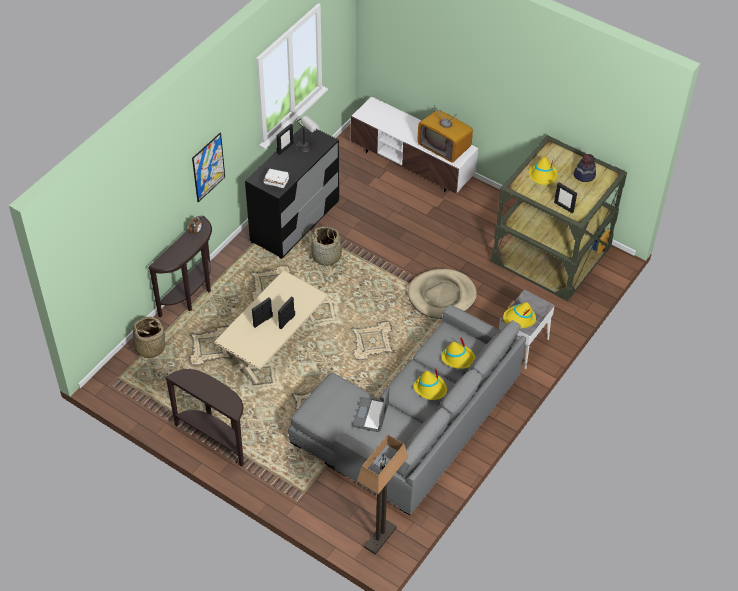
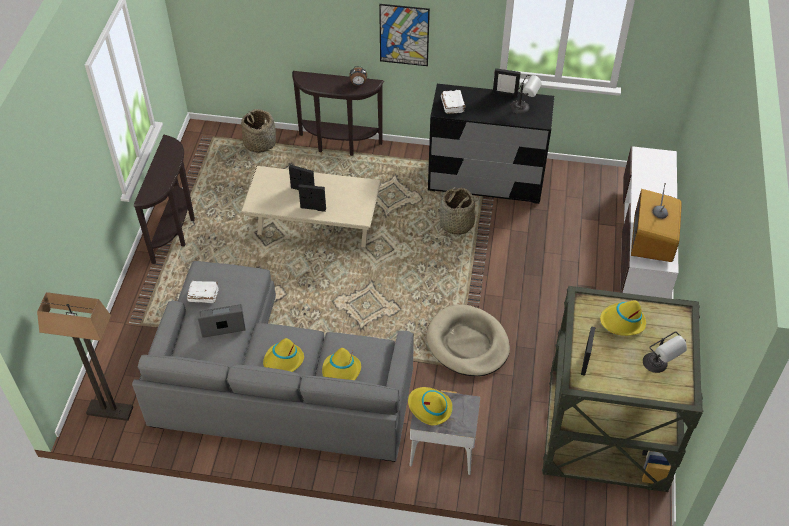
camera: 65 degrees right, 0 degrees up
hat [573,154,596,182] -> table lamp [643,332,687,373]
none -> white book [187,281,219,303]

